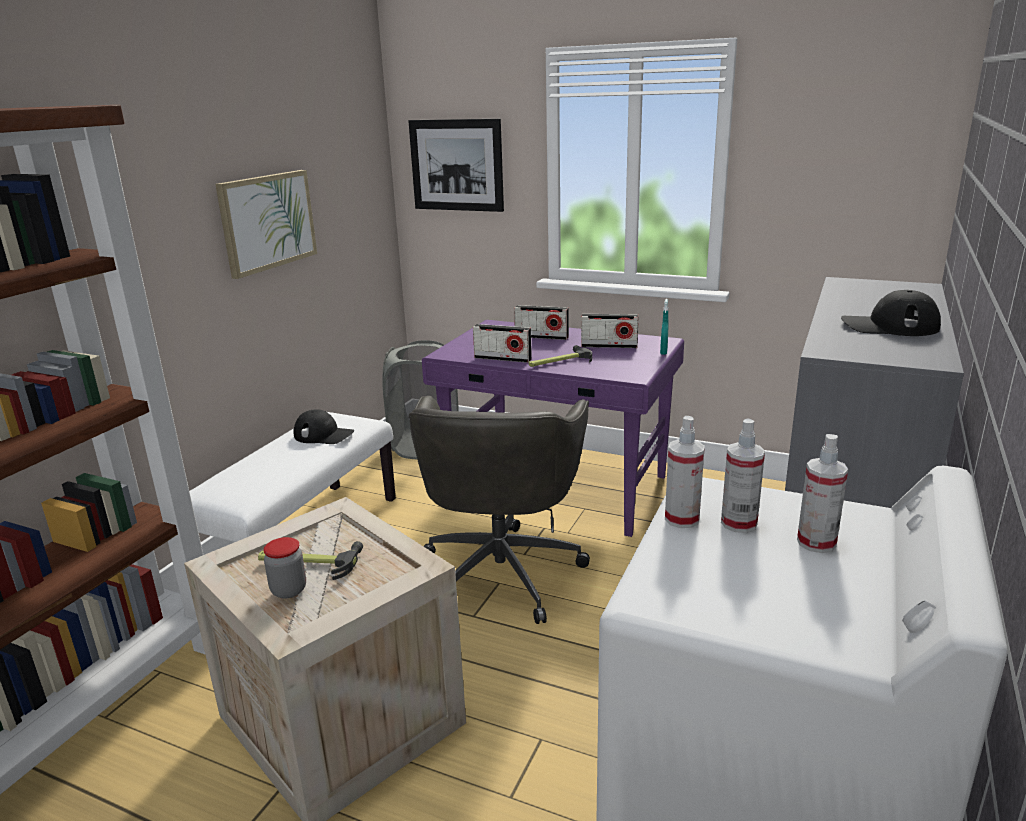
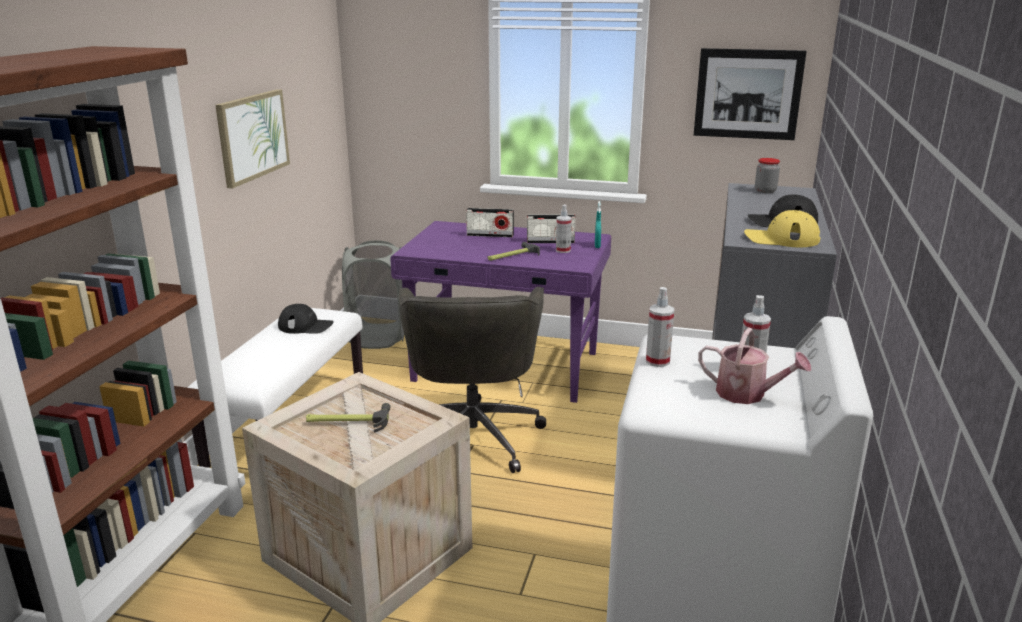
camera: 10 degrees left, 0 degrees up
jar [263,537,306,599] -> jar moved to [755,158,780,193]
picture [408,119,504,212] -> picture moved to [694,48,807,140]
radio [473,324,532,363] -> none
spray bottle [721,419,765,533] -> spray bottle moved to [556,204,572,253]
none -> watering can [698,328,811,404]
none -> yellow cap [744,210,820,247]

